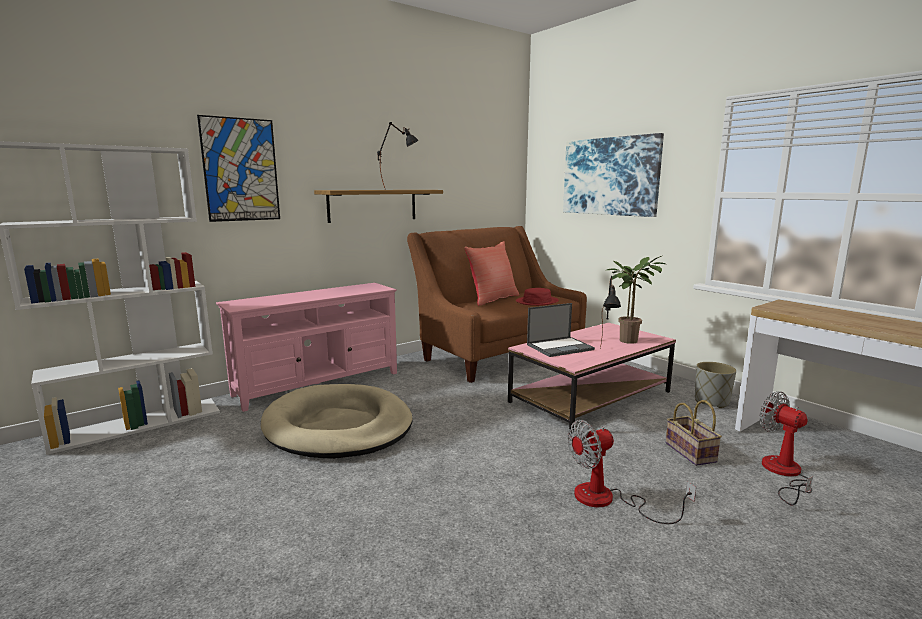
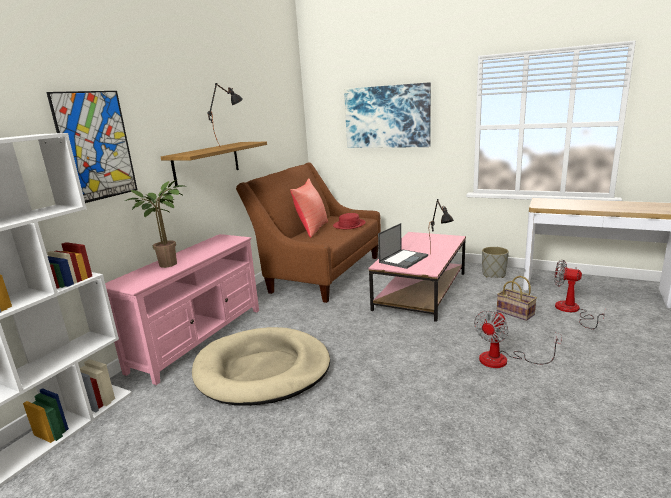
camera: 25 degrees left, 5 degrees up
potted plant [607,256,665,344] -> potted plant moved to [125,179,185,268]

